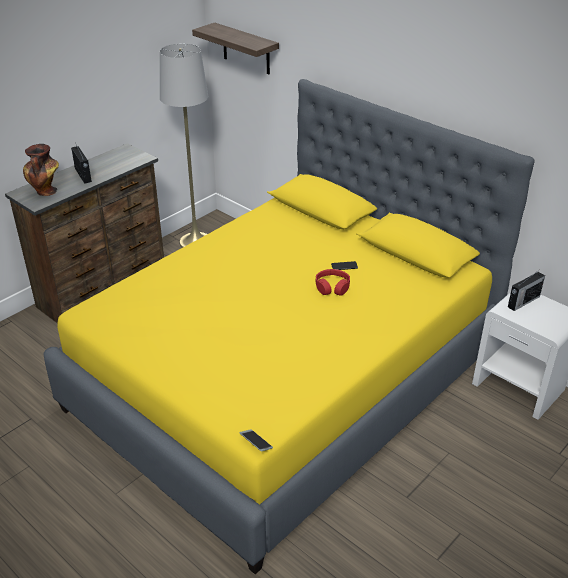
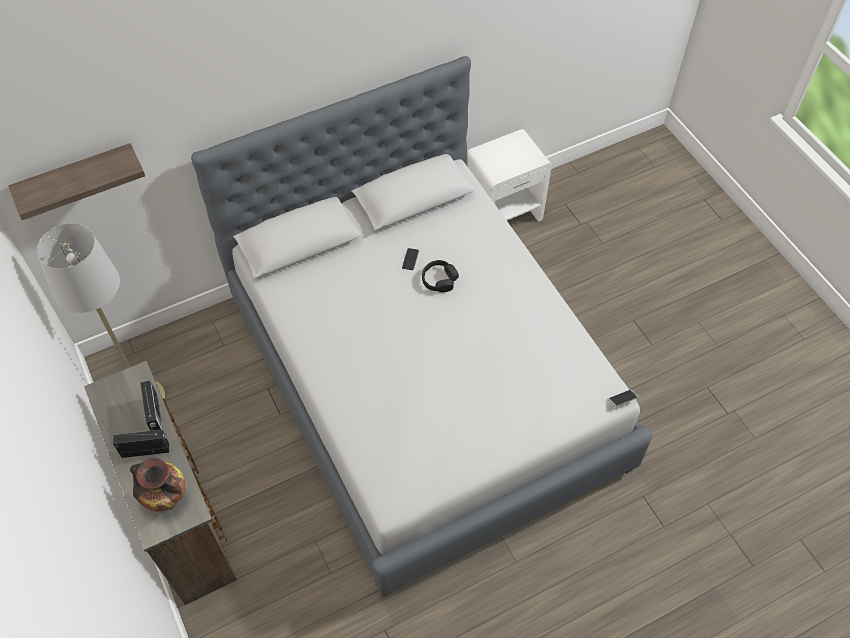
camera: 70 degrees left, 20 degrees up
yellow bed [43,79,535,575] -> grey bed [191,56,653,596]
red headphones [316,269,350,296] -> black headphones [422,260,459,293]
radio [508,270,545,311] -> radio moved to [140,381,163,431]

